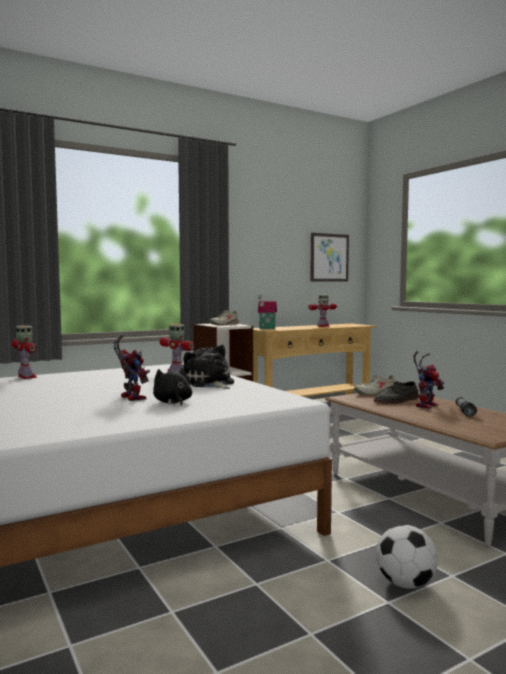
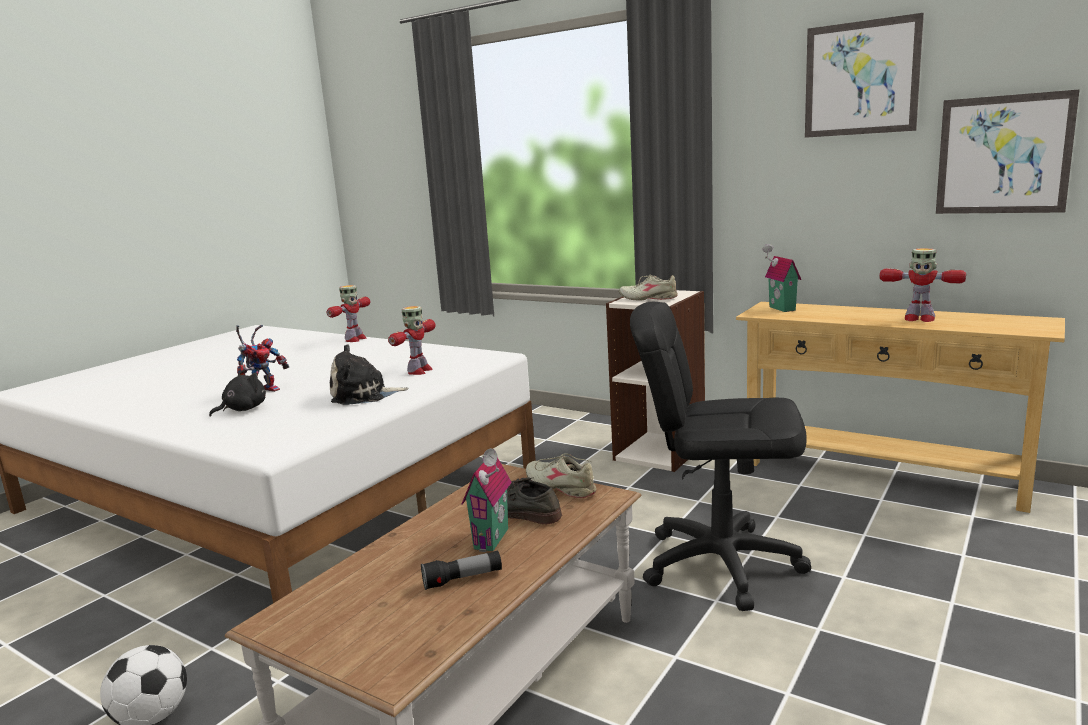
camera: 65 degrees right, 10 degrees up
plush toy [183,345,234,389] -> plush toy turned 135 degrees counterclockwise [330,344,409,405]
toy robot [413,351,444,409] -> toy house [461,448,512,552]
none -> black office chair [630,302,811,611]
none -> picture [805,13,924,138]

